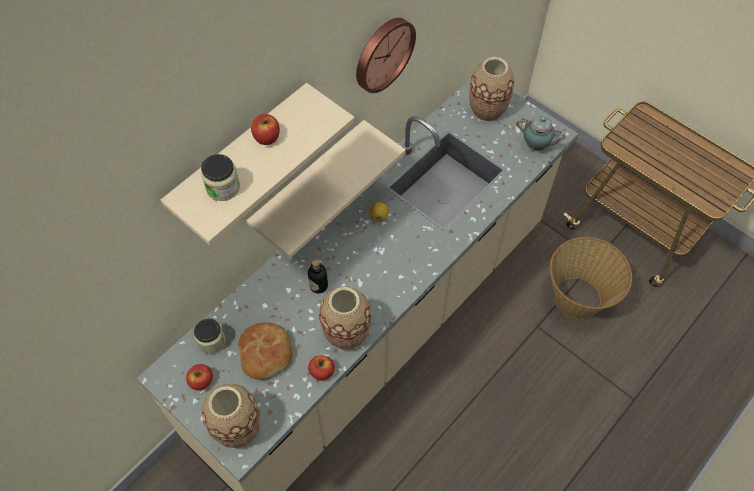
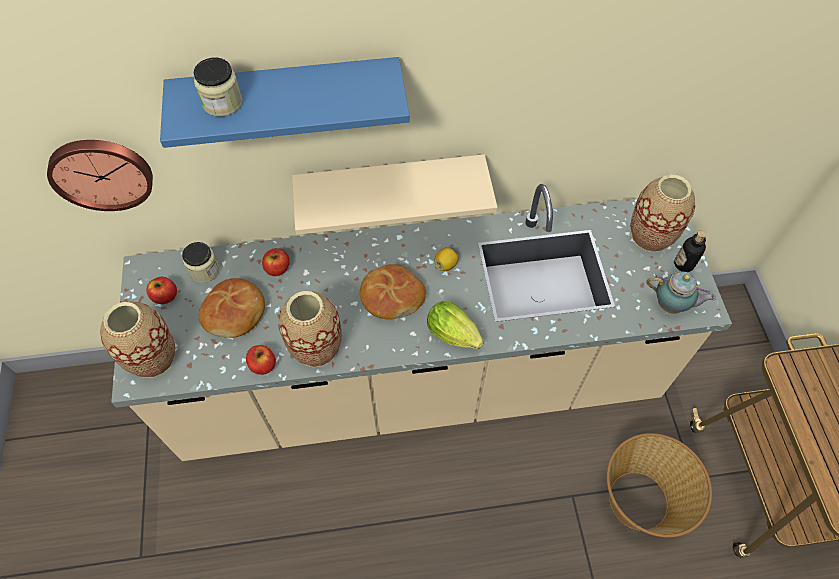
camera: 40 degrees right, 0 degrees up
beige shelf [161,83,355,245] -> blue shelf [160,57,410,148]
apple [251,114,280,145] -> apple moved to [262,248,290,276]
bottle [308,260,328,294] -> bottle moved to [674,230,707,272]
wall clock [356,18,416,93] -> wall clock moved to [47,140,153,211]
teapot [516,116,567,151] -> teapot turned 45 degrees counterclockwise [646,271,716,314]
none -> bread [360,264,426,320]
none -> lettuce [427,301,484,349]

